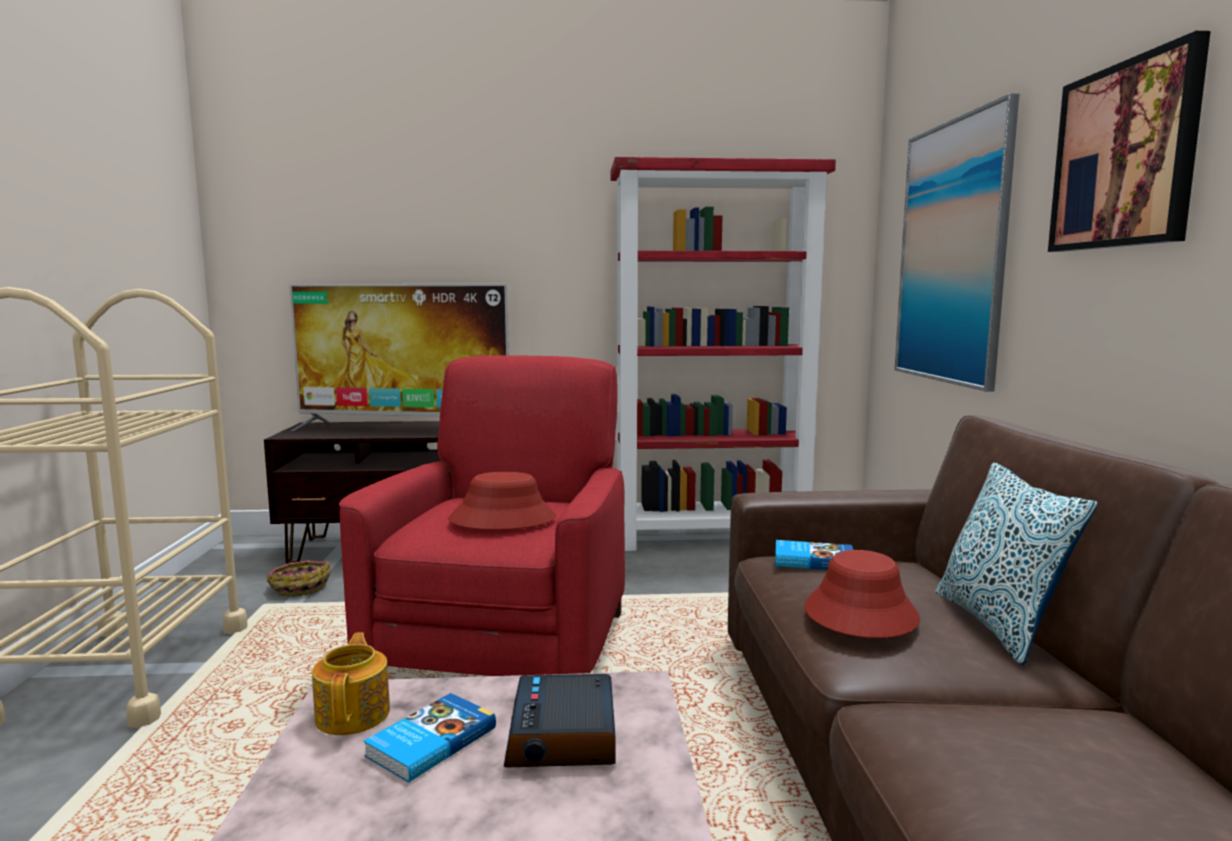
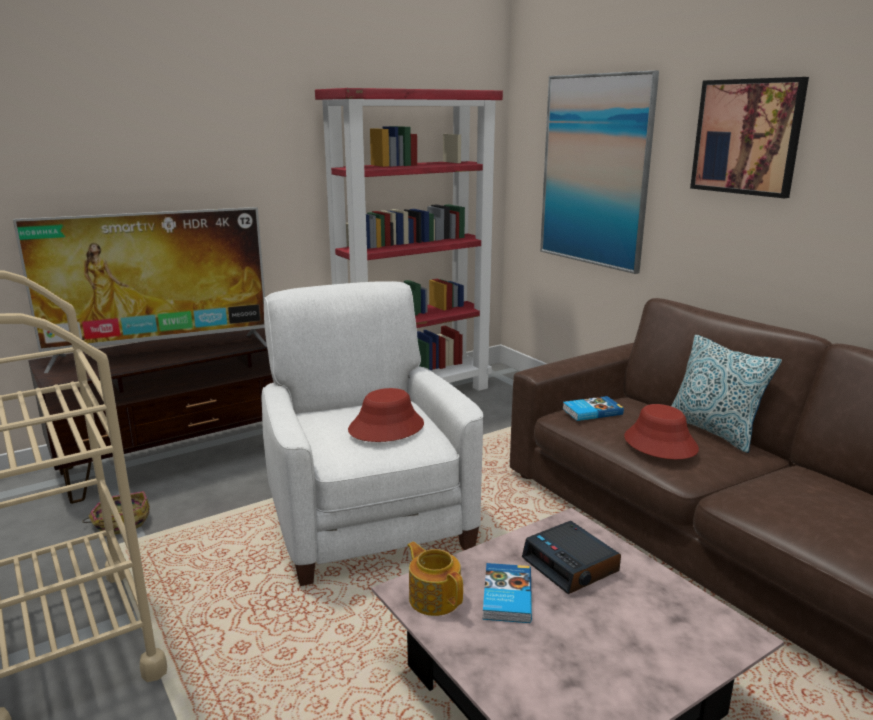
camera: 30 degrees left, 10 degrees up
red armchair [339,355,625,676] -> white armchair [262,281,483,586]

